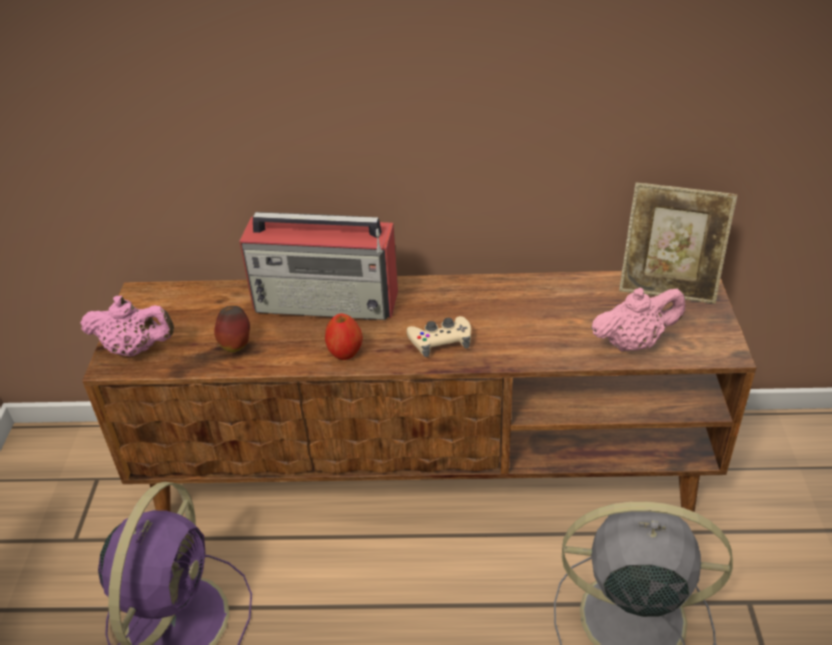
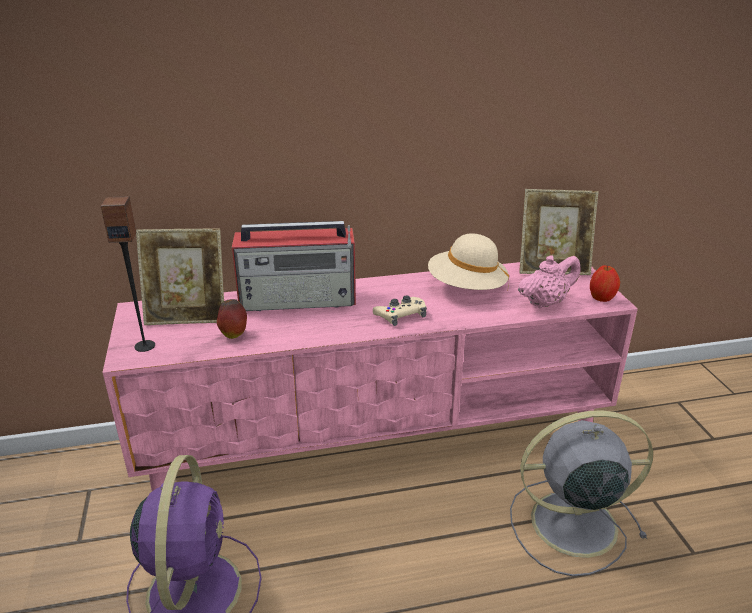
camera: 15 degrees left, 10 degrees down
pink teapot [80,295,174,356] -> speaker [101,196,155,352]
brown tv stand [82,271,757,512] -> pink tv stand [102,262,638,491]
apple [325,314,363,360] -> apple moved to [590,266,620,302]
none -> picture frame [136,229,224,325]
none -> beige hat [428,233,509,292]

